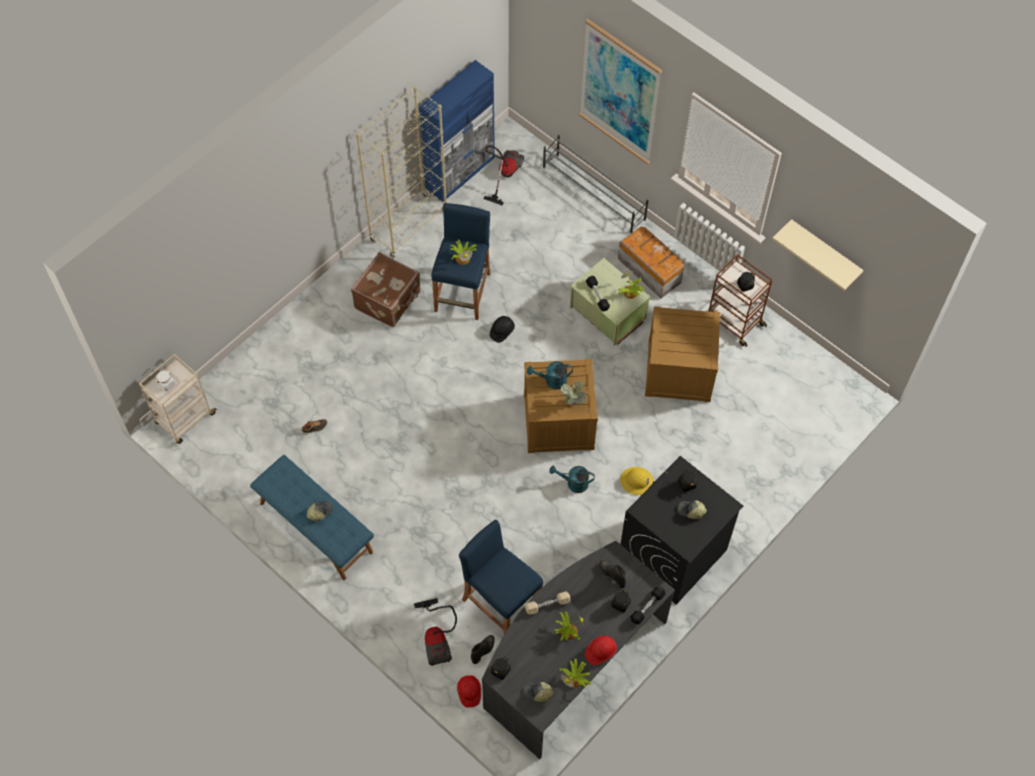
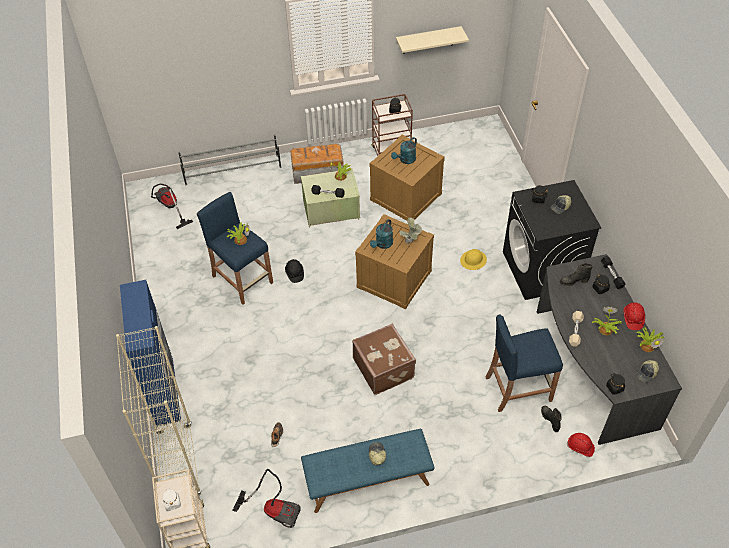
camera: 55 degrees left, 10 degrees down
brown suitcase [351,252,421,327] -> brown suitcase moved to [352,324,416,395]
beige bookcase [356,86,447,258] -> beige bookcase moved to [116,326,201,496]
vacuum cleaner [414,598,457,666] -> vacuum cleaner moved to [233,469,301,528]
blue cabinet [419,60,495,202] -> blue cabinet moved to [120,280,181,427]
turquoise watering can [549,465,595,493] -> turquoise watering can moved to [391,137,417,164]
picture [579,19,662,165] -> none

